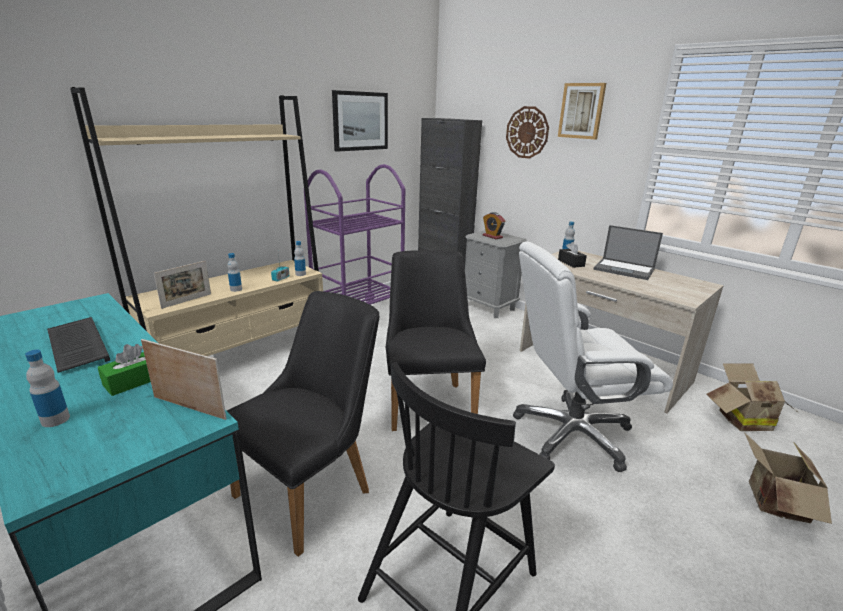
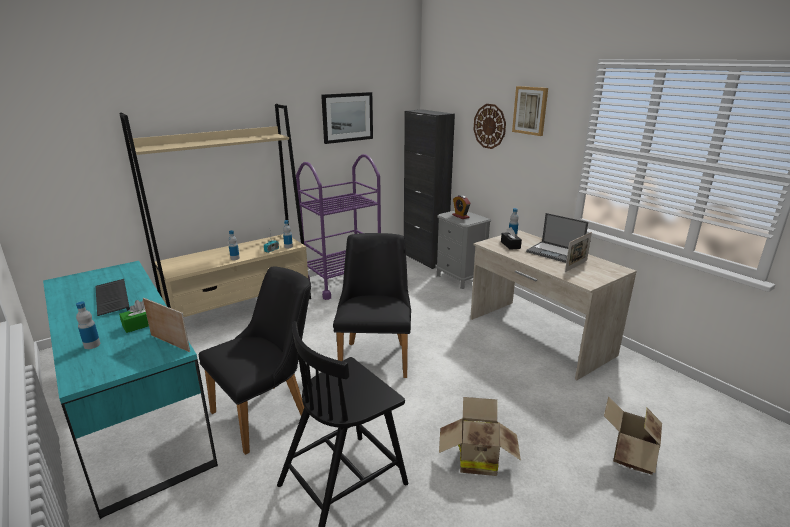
camera: 10 degrees right, 0 degrees up
picture frame [154,261,211,309] -> picture frame moved to [565,232,592,272]
white office chair [513,241,673,472] -> none
cardboard box [706,363,796,431] -> cardboard box moved to [439,397,521,476]

